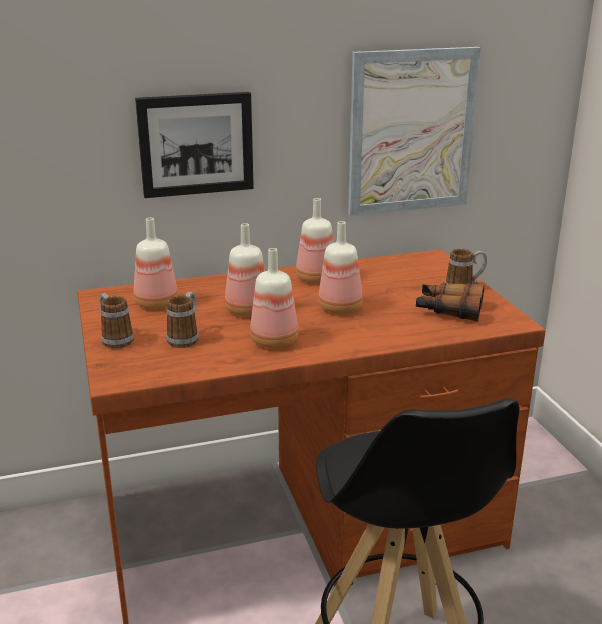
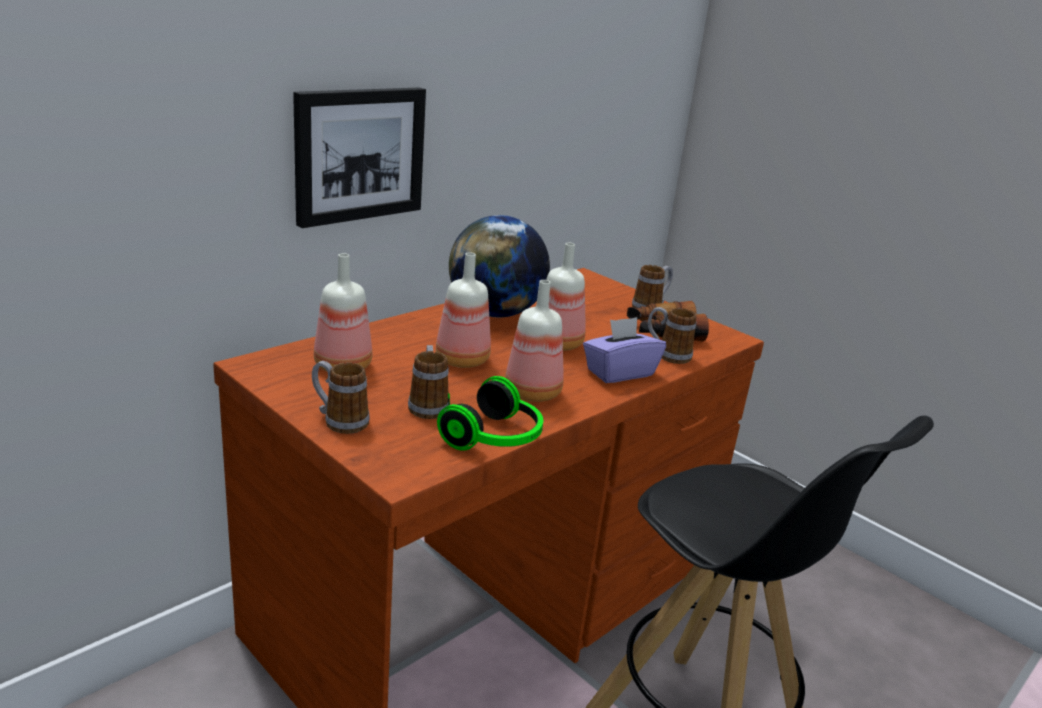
camera: 30 degrees left, 0 degrees up
bottle [296,198,334,284] -> globe [449,215,550,317]
picture [348,47,481,216] -> none
none -> headphones [437,376,543,451]
none -> purple tissue box [583,317,666,383]
none -> mug [648,307,696,364]

